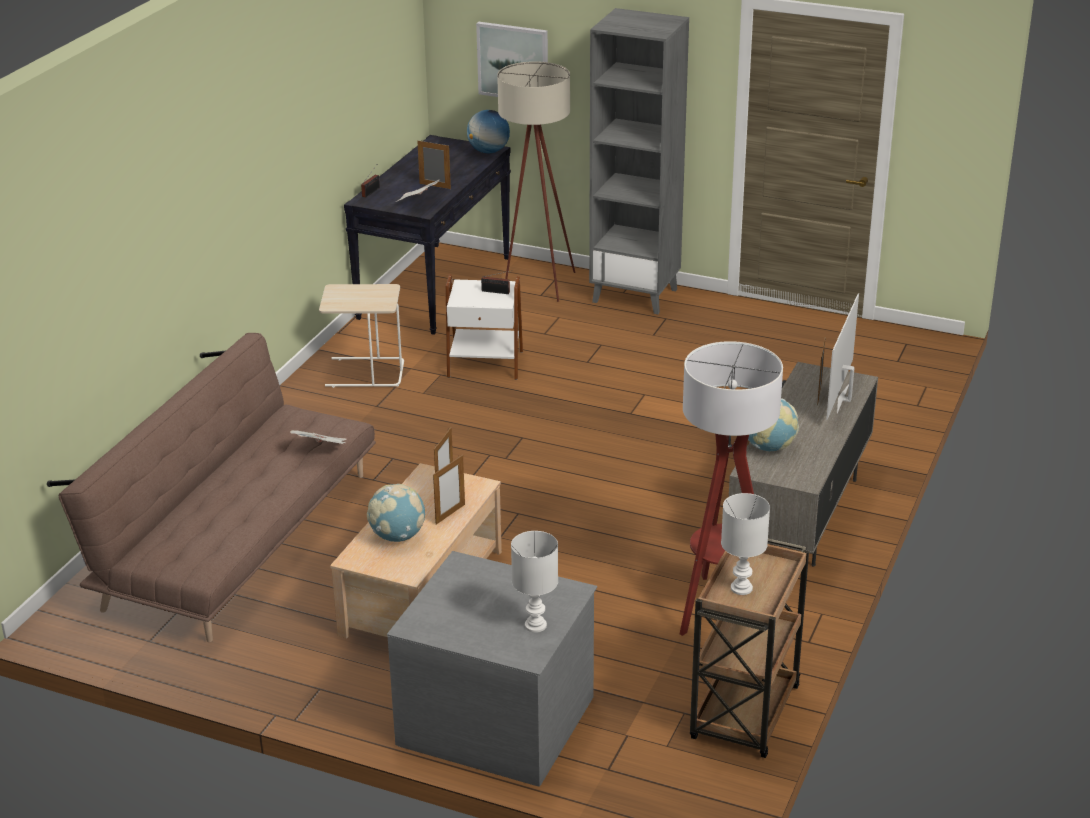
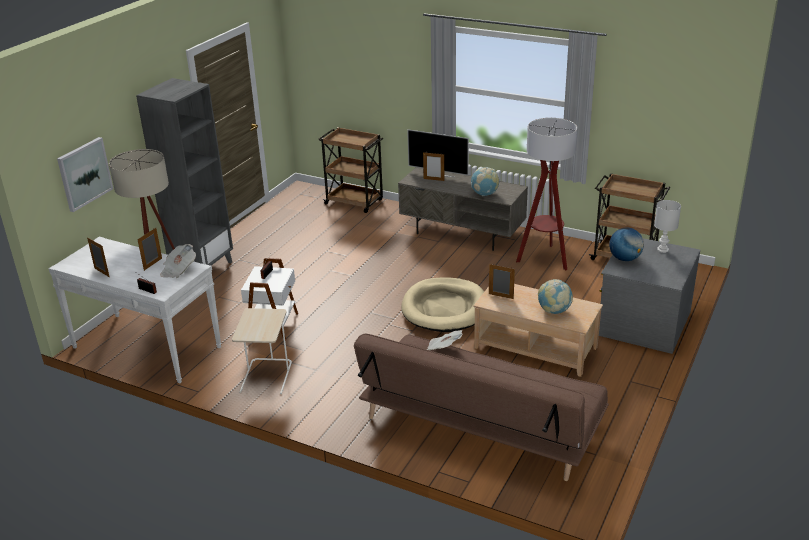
camera: 85 degrees left, 0 degrees up
black console table [344,135,511,335] -> white console table [48,236,222,383]
picture frame [433,455,465,525] -> picture frame moved to [87,237,110,277]
globe [467,110,510,153] -> globe moved to [609,227,644,261]
white table lamp [721,493,770,595] -> none
none -> brown cart [318,127,383,213]
none -> beige dog bed [402,277,484,332]

